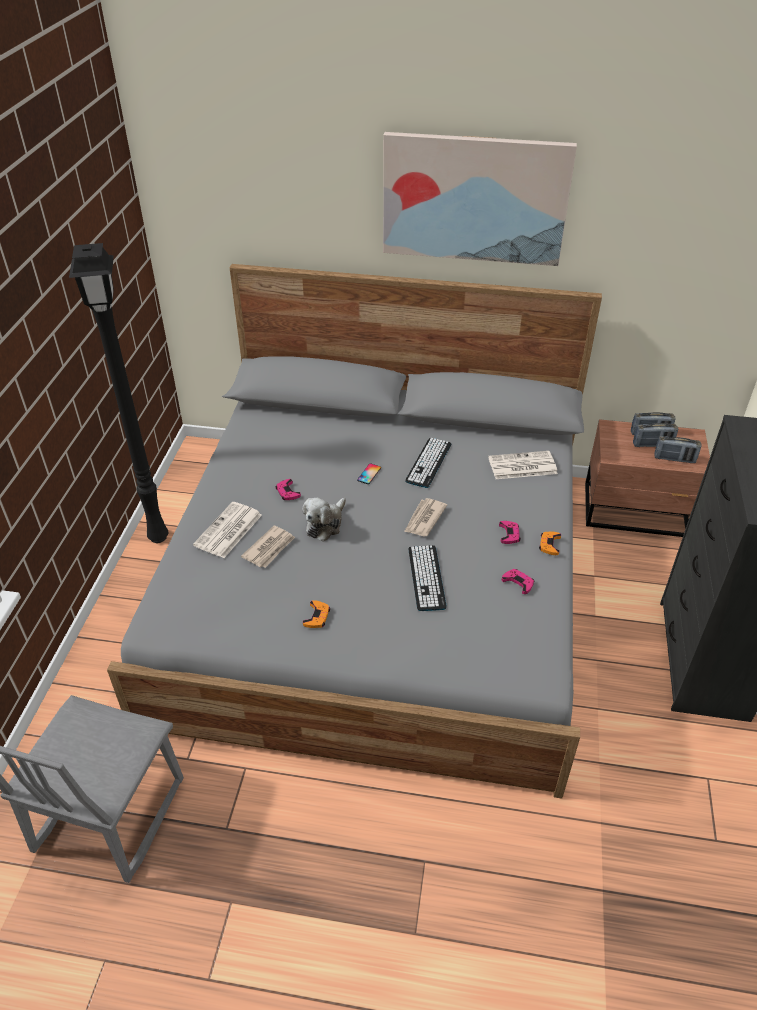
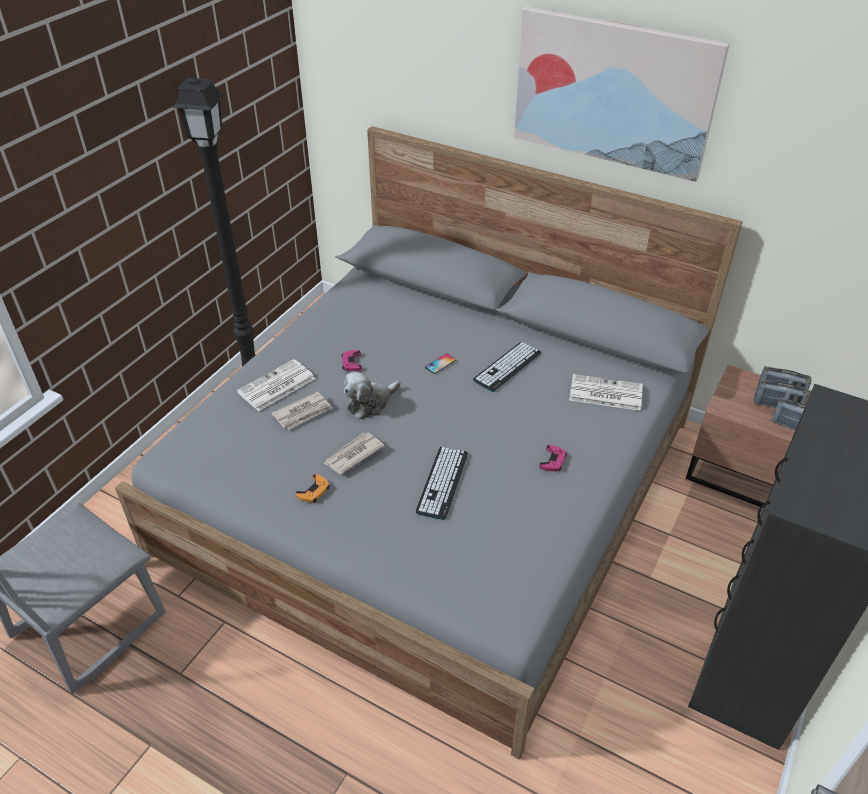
camera: 20 degrees right, 0 degrees up
newspaper [404,498,447,536] -> newspaper moved to [324,433,385,474]
pink game controller [502,569,534,594] -> none
orange game controller [539,532,561,555] -> none

